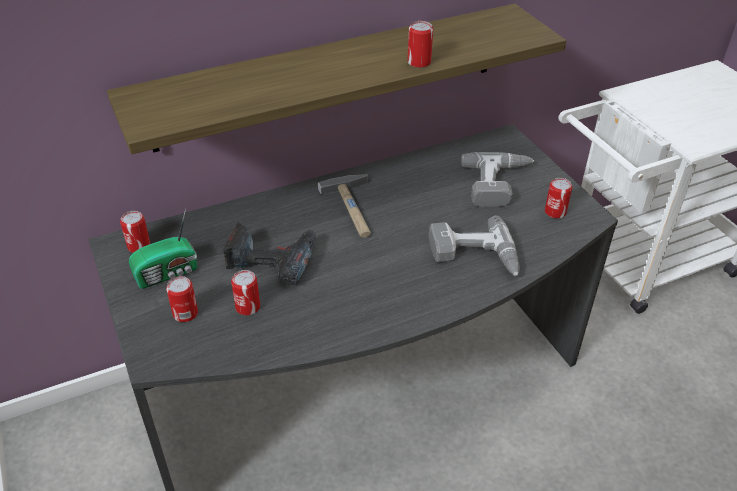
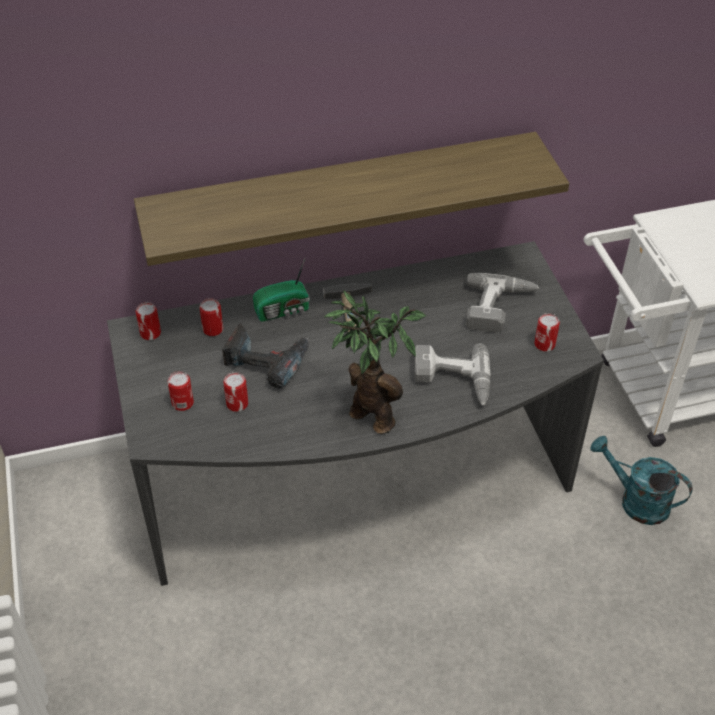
camera: 10 degrees right, 5 degrees up
radio [129,208,197,289] -> radio moved to [253,259,310,322]
can [407,21,433,68] -> can moved to [199,298,223,336]
none -> potted plant [324,291,426,434]
none -> turquoise watering can [590,436,693,525]

